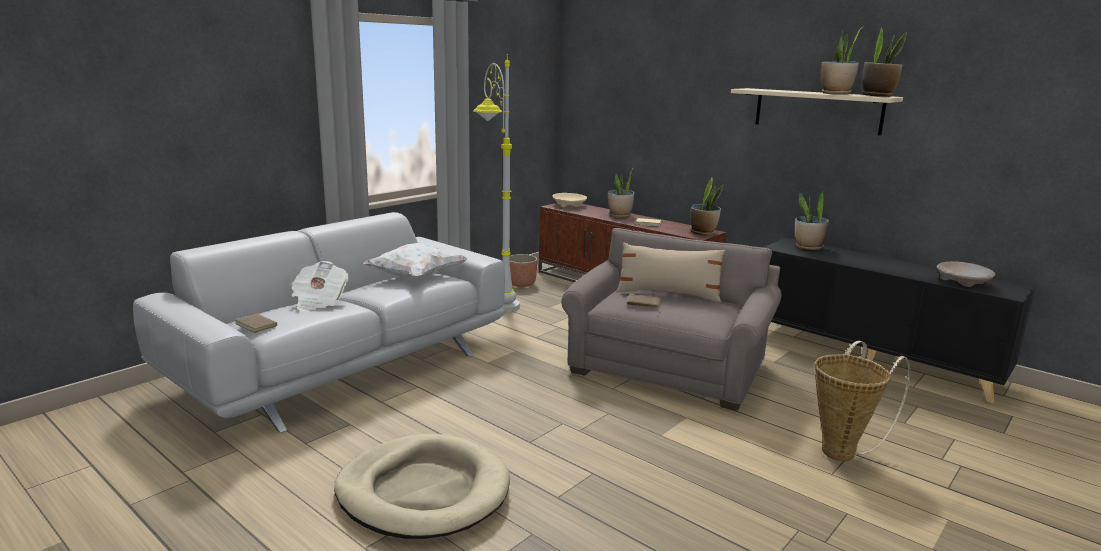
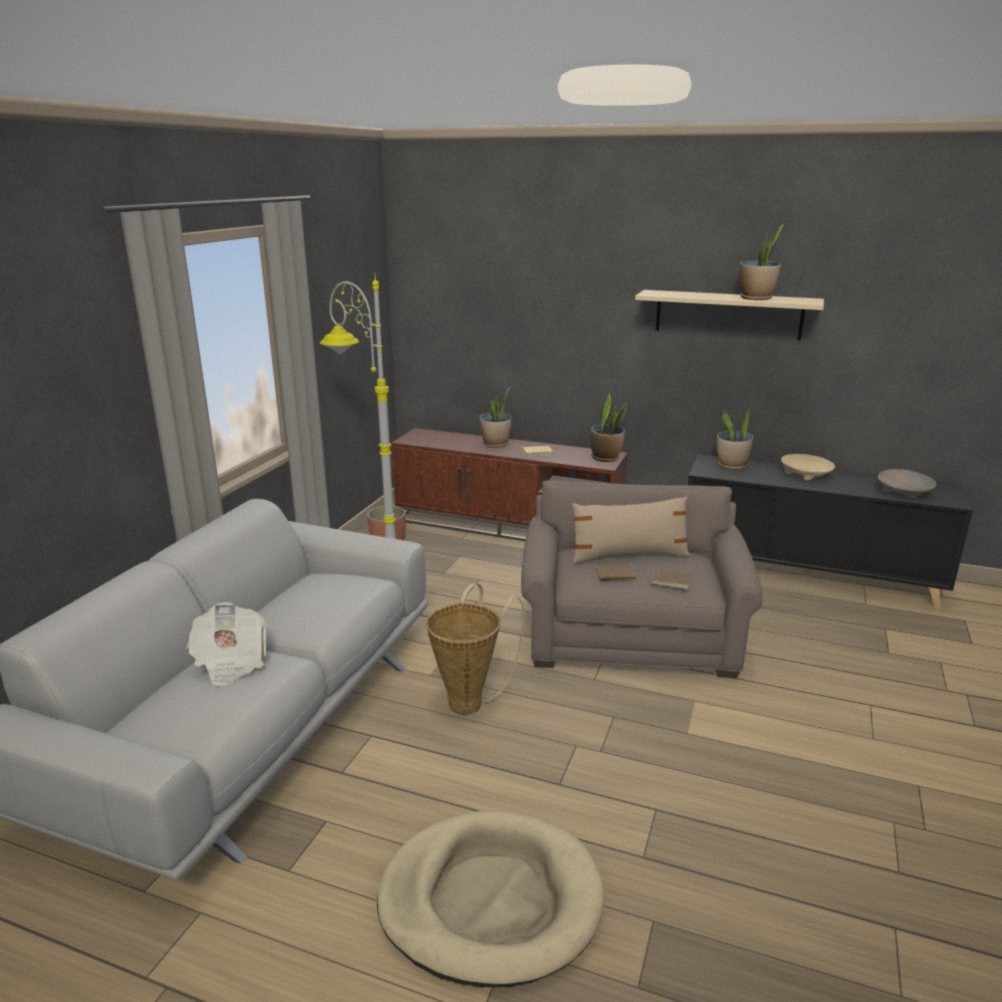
camera: 20 degrees left, 5 degrees up
brown book [235,312,277,333] -> brown book moved to [650,566,692,589]
white pillow [363,243,468,278] -> none
beige bowl [552,193,587,207] -> beige bowl moved to [781,454,835,481]
basket [815,341,910,461] -> basket moved to [426,583,524,715]
potted plant [862,28,906,97] -> none

